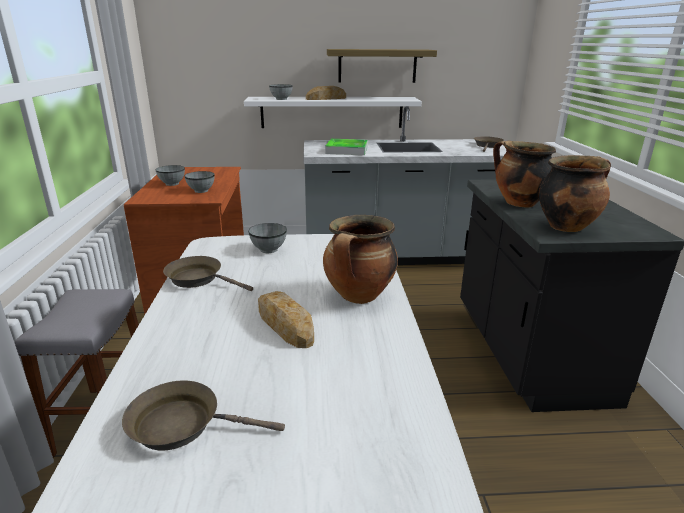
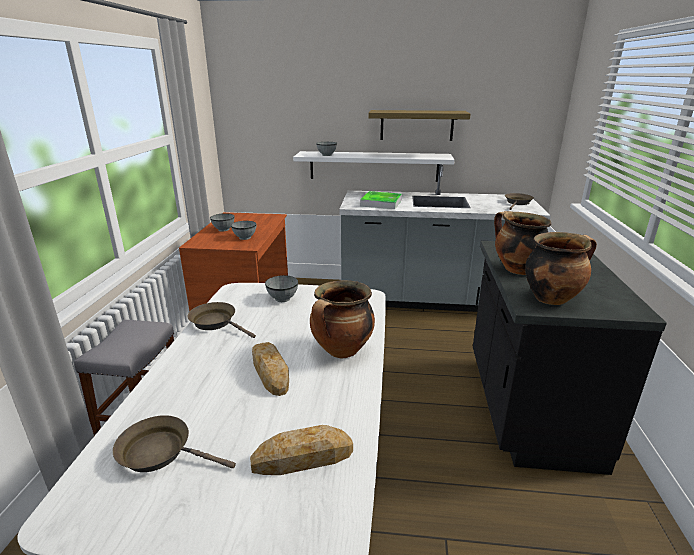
camera: 10 degrees right, 0 degrees up
bread [306,86,346,100] -> bread moved to [250,425,353,475]

